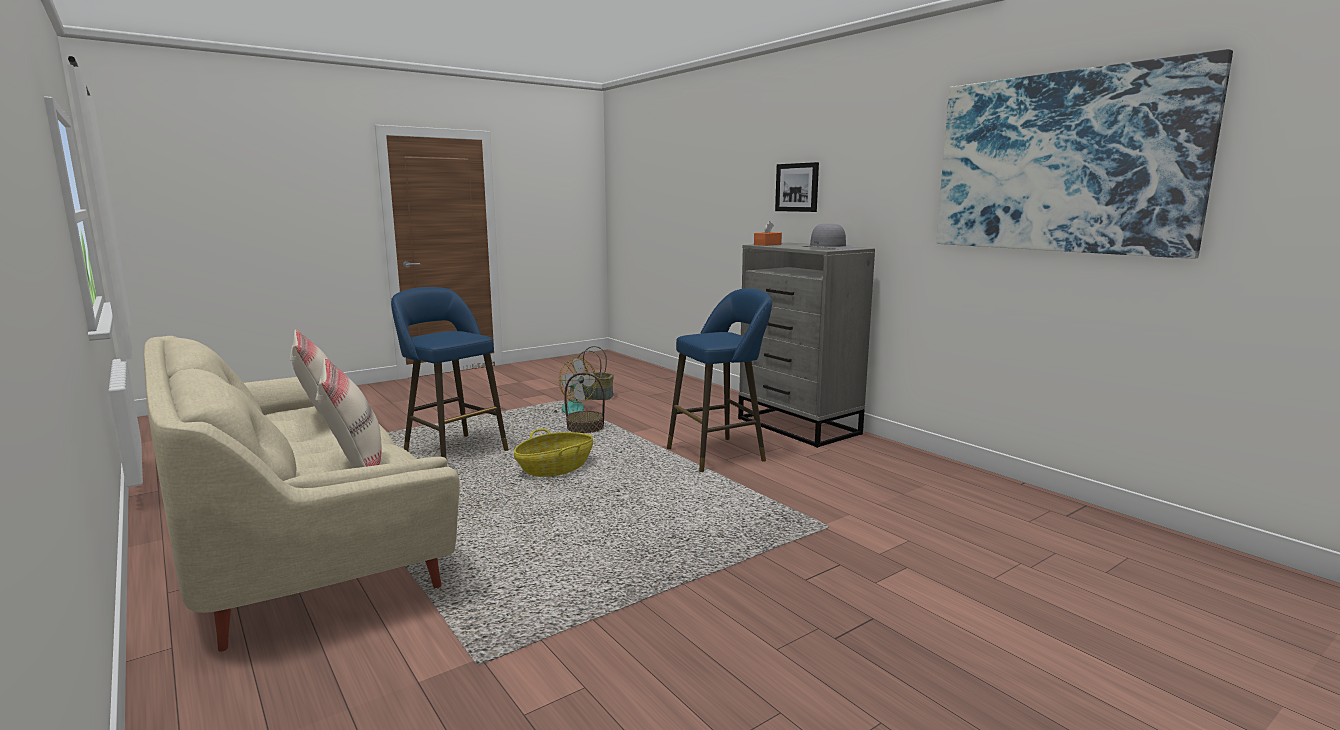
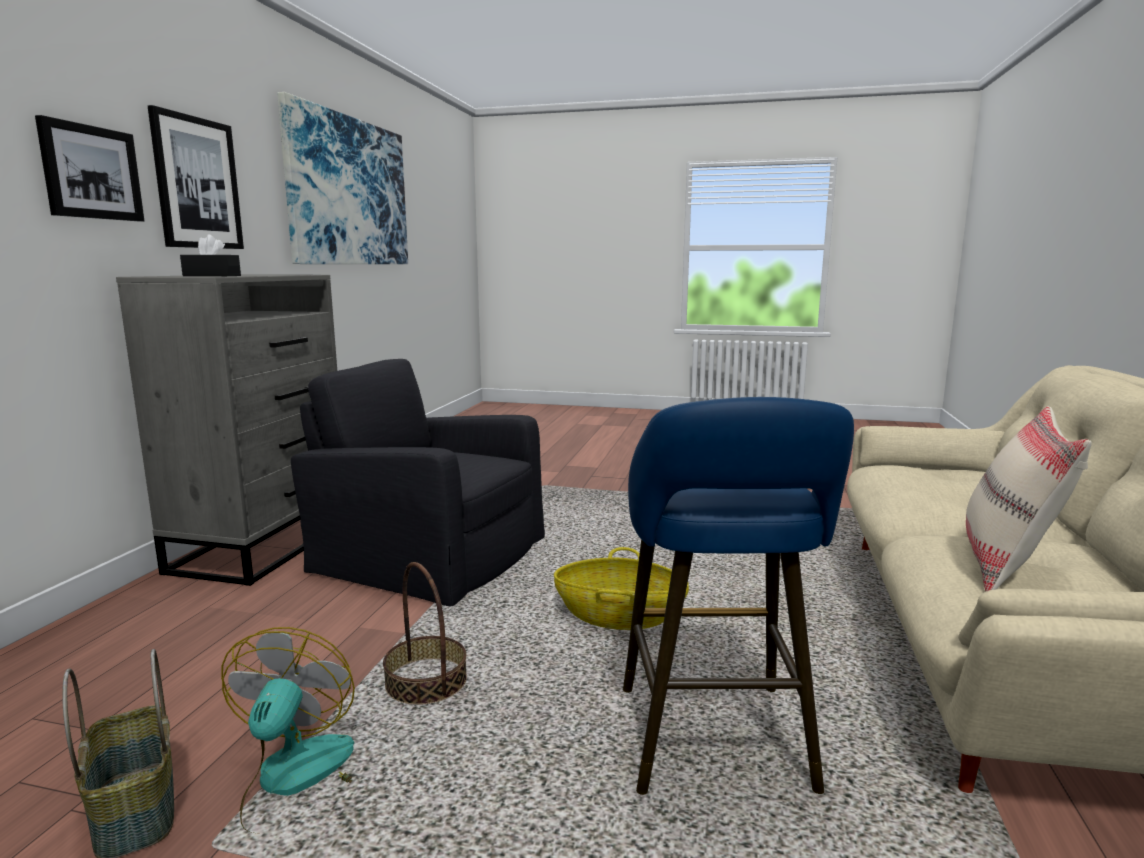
camera: 130 degrees left, 0 degrees up
beige pillow [315,357,381,468] -> none
blue stool [667,288,772,472] -> black armchair [291,359,545,606]
orange tissue box [754,221,782,246] -> black tissue box [180,234,241,276]
grey hat [802,224,854,249] -> none
none -> picture [148,105,244,249]

